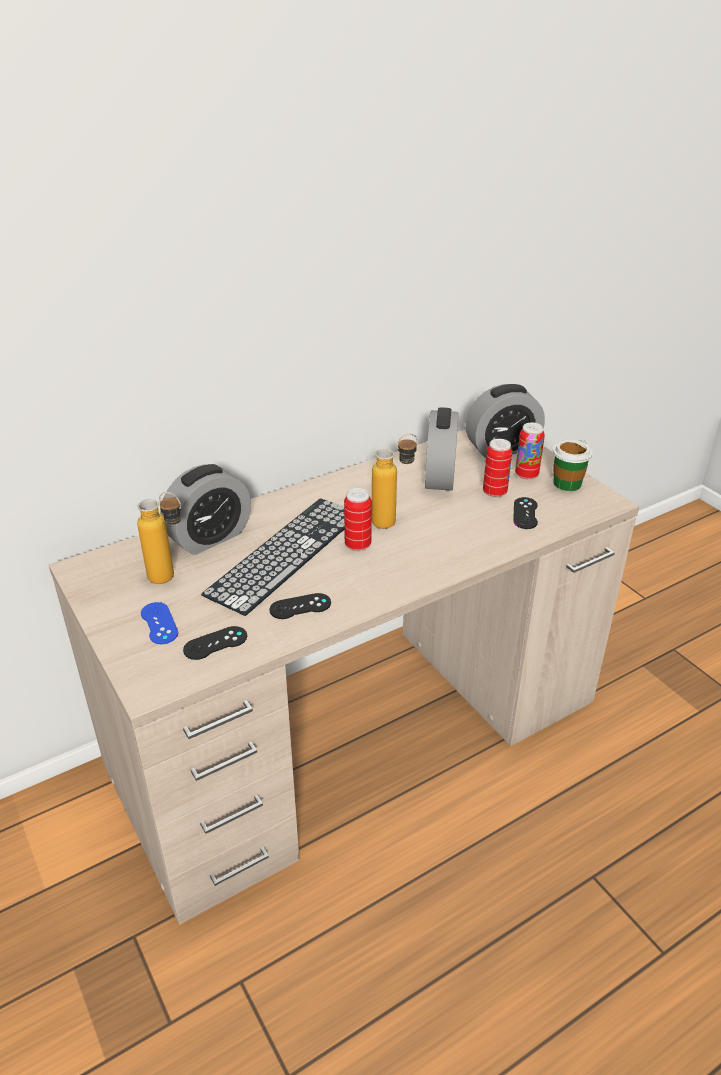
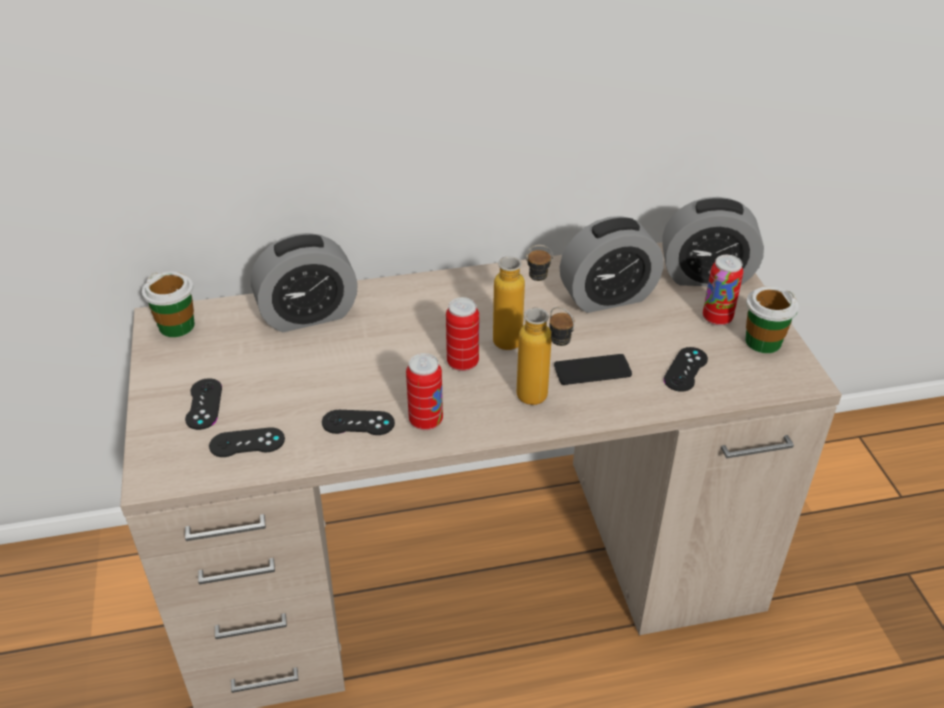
camera: 20 degrees right, 5 degrees up
bottle [137,492,181,584] -> bottle moved to [517,307,575,405]
blue game controller [141,602,178,644] -> black game controller [185,378,222,430]
keyboard [201,498,344,616] -> none
alarm clock [425,407,459,491] -> alarm clock turned 135 degrees counterclockwise [560,216,664,313]
can [483,439,512,498] -> can moved to [406,353,443,430]
none -> cup [142,272,195,337]
none -> phone [554,354,632,385]

